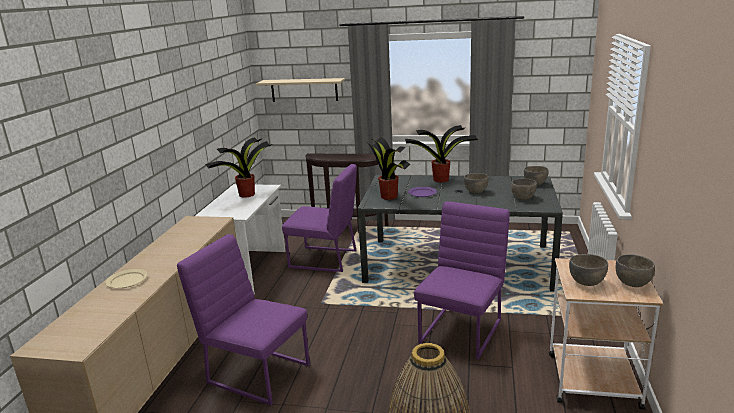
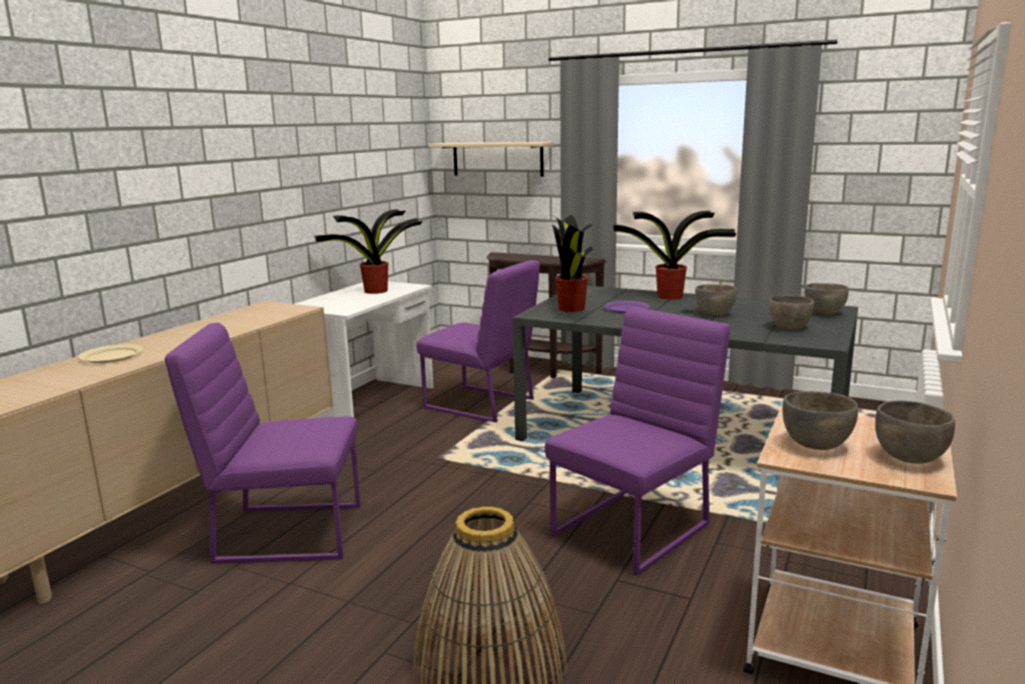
camera: 15 degrees right, 5 degrees down
purple chair [177,234,310,405] -> purple chair turned 45 degrees counterclockwise [165,323,361,564]

